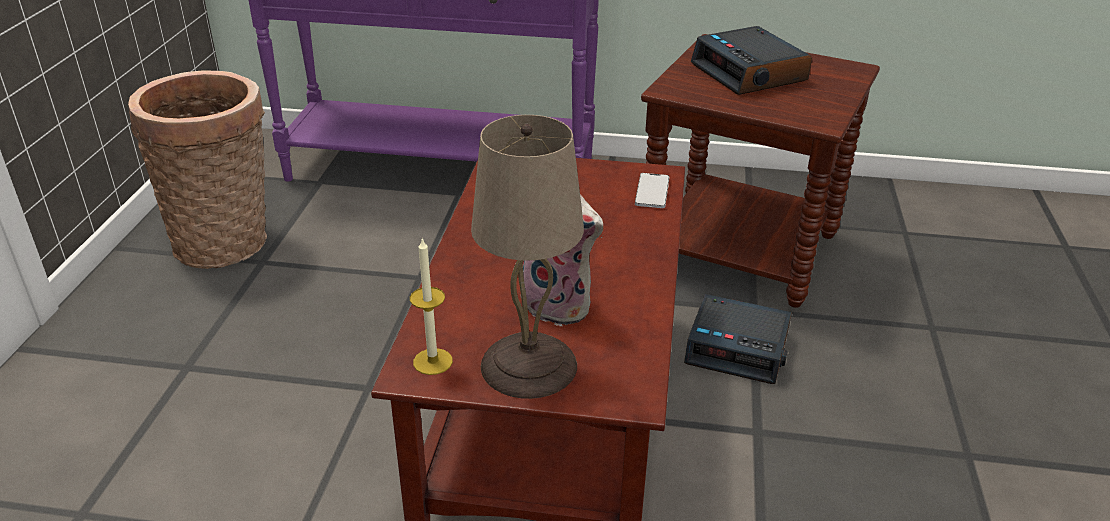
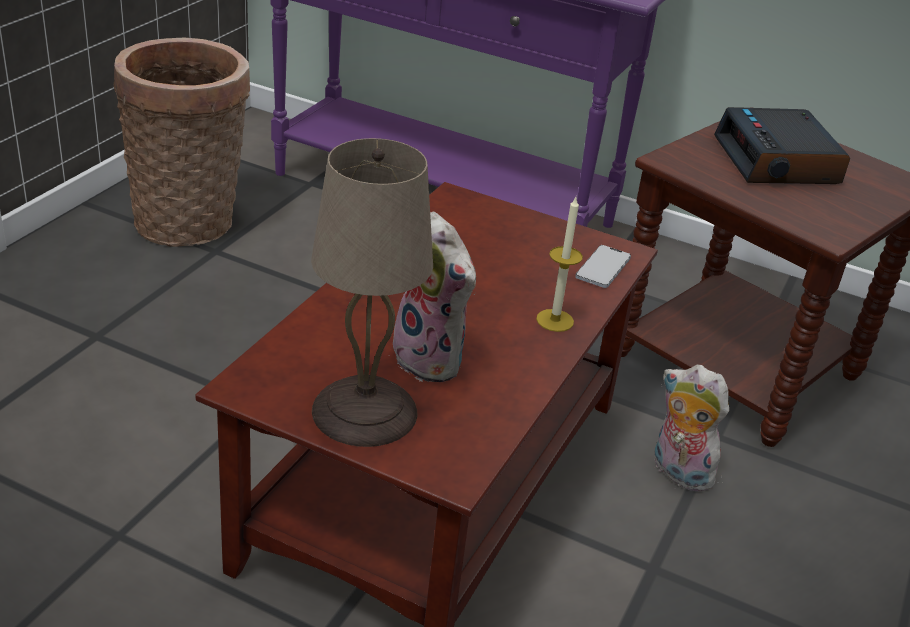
camera: 15 degrees right, 0 degrees up
candle [410,238,453,375] -> candle moved to [536,197,583,332]
alarm clock [684,294,792,384] -> plush toy [654,365,729,492]

